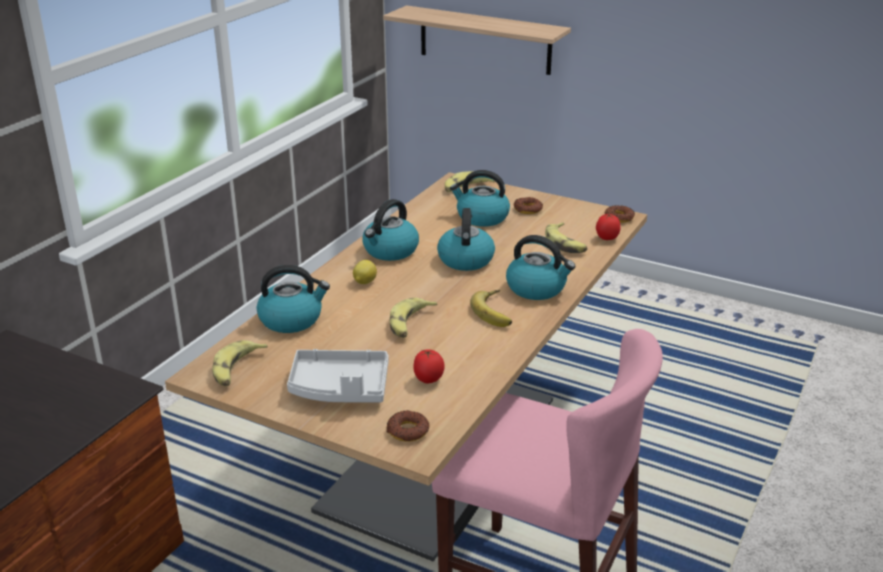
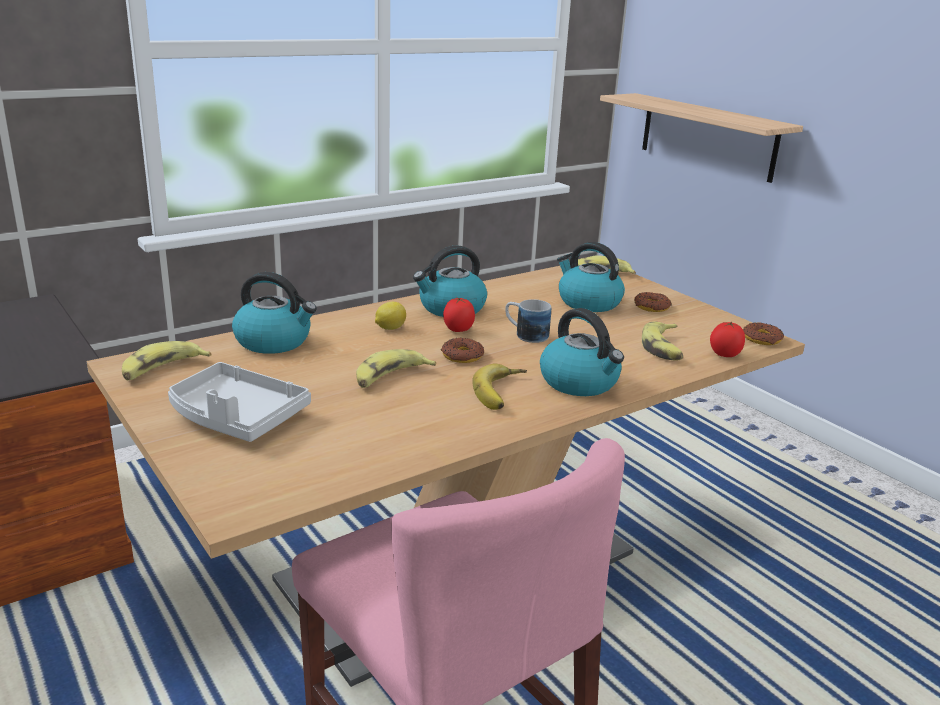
camera: 25 degrees right, 5 degrees down
donut [387,411,429,442] -> donut moved to [441,338,484,363]
tomato [413,349,445,384] -> tomato moved to [443,297,475,332]
kettle [437,208,495,271] -> mug [505,299,551,343]

